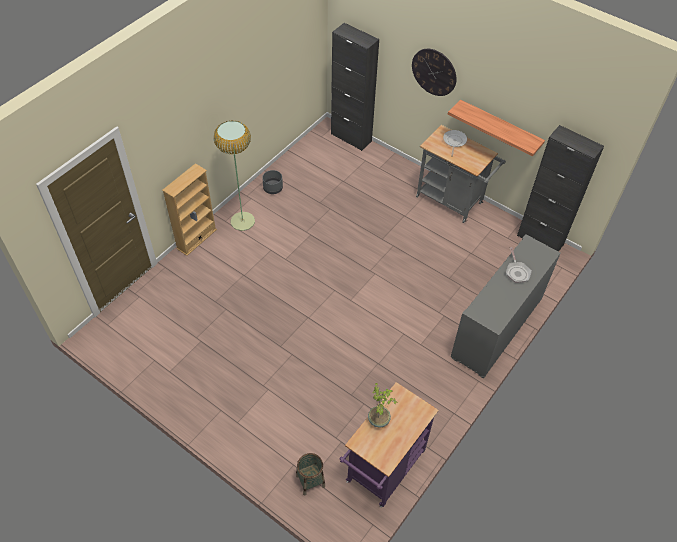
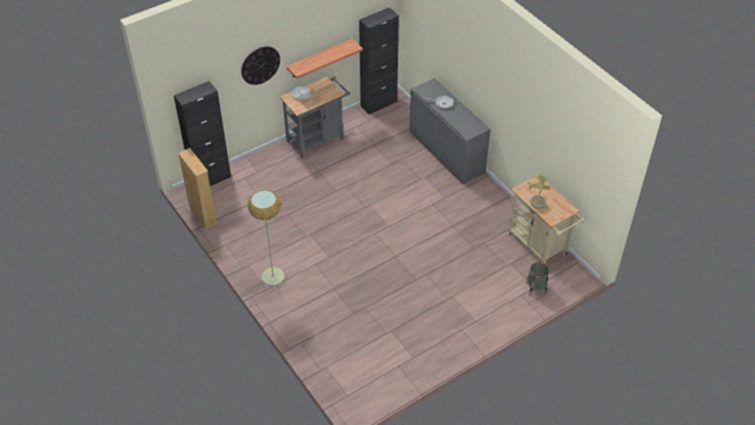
camera: 70 degrees left, 5 degrees down
beige bookcase [162,163,217,256] -> beige bookcase moved to [178,148,217,229]
grey planter [262,170,283,194] -> none
purple cart [340,382,439,507] -> beige cart [507,175,584,264]

